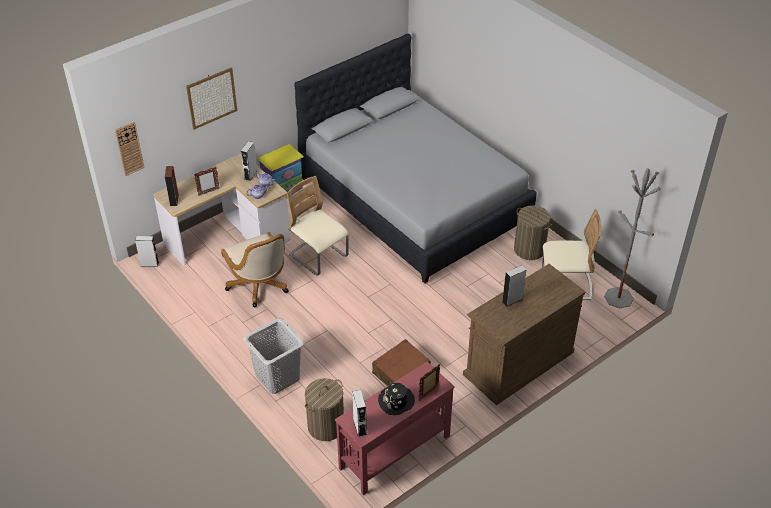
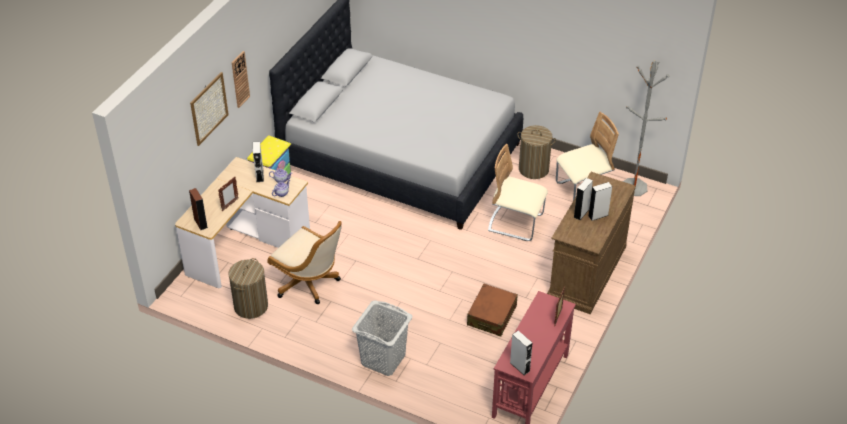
camera: 25 degrees left, 0 degrees up
wall clock [115,122,145,176] -> wall clock moved to [232,51,250,108]
grey speaker [135,236,159,267] -> grey speaker moved to [588,182,612,221]
beige chair [287,176,349,276] -> beige chair moved to [488,144,548,241]
laundry basket [305,378,344,441] -> laundry basket moved to [229,258,268,319]
black hat [378,383,415,415] -> none

